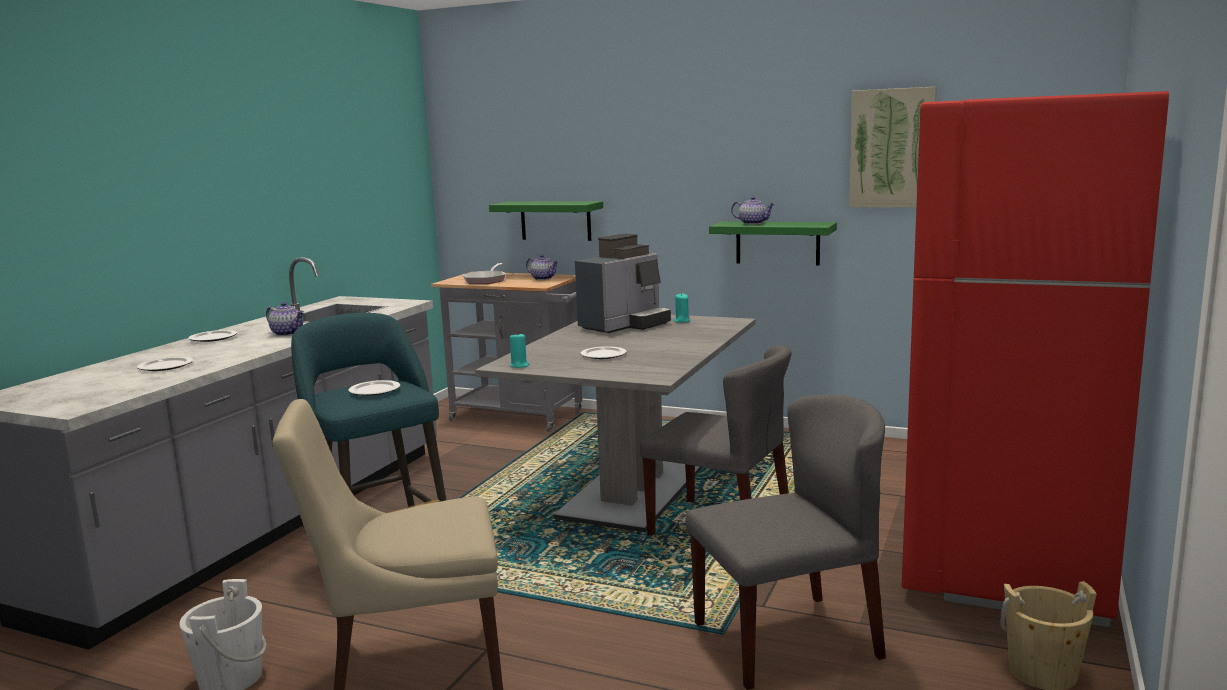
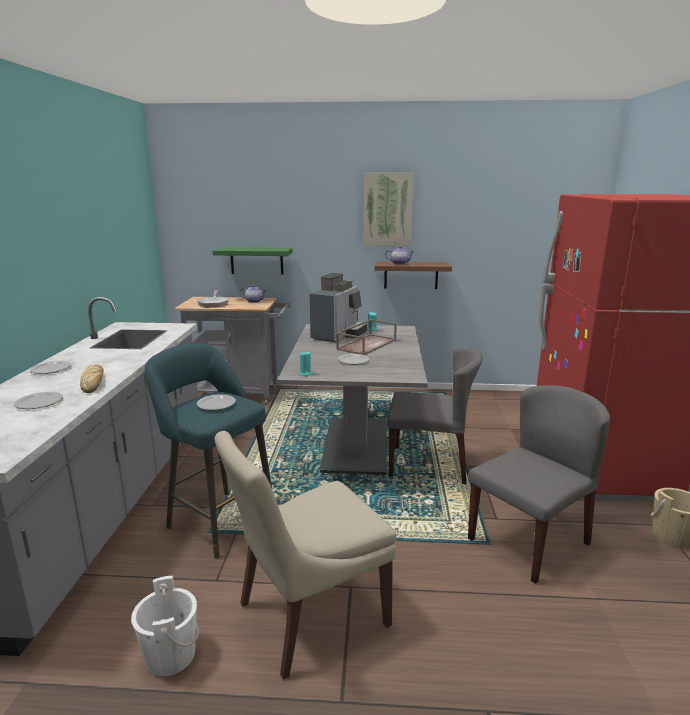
camera: 20 degrees left, 5 degrees up
teapot [266,302,304,336] -> none
green shelf [709,222,837,266] -> brown shelf [374,262,452,289]
picture [849,87,937,208] -> picture moved to [363,172,414,246]
none -> bread [80,364,104,393]
none -> brown tray [336,319,397,355]

